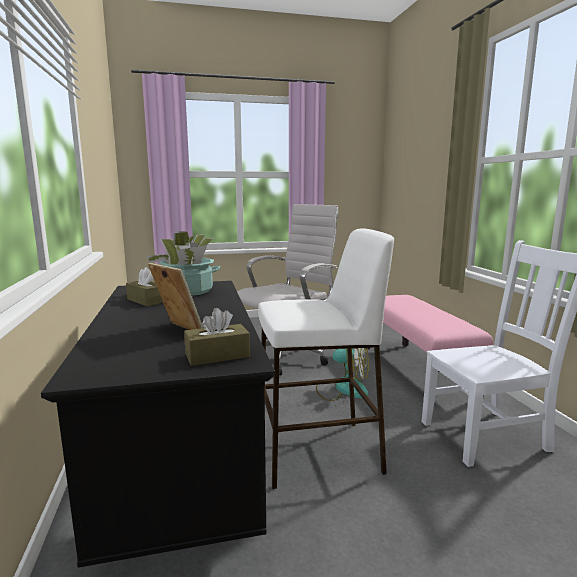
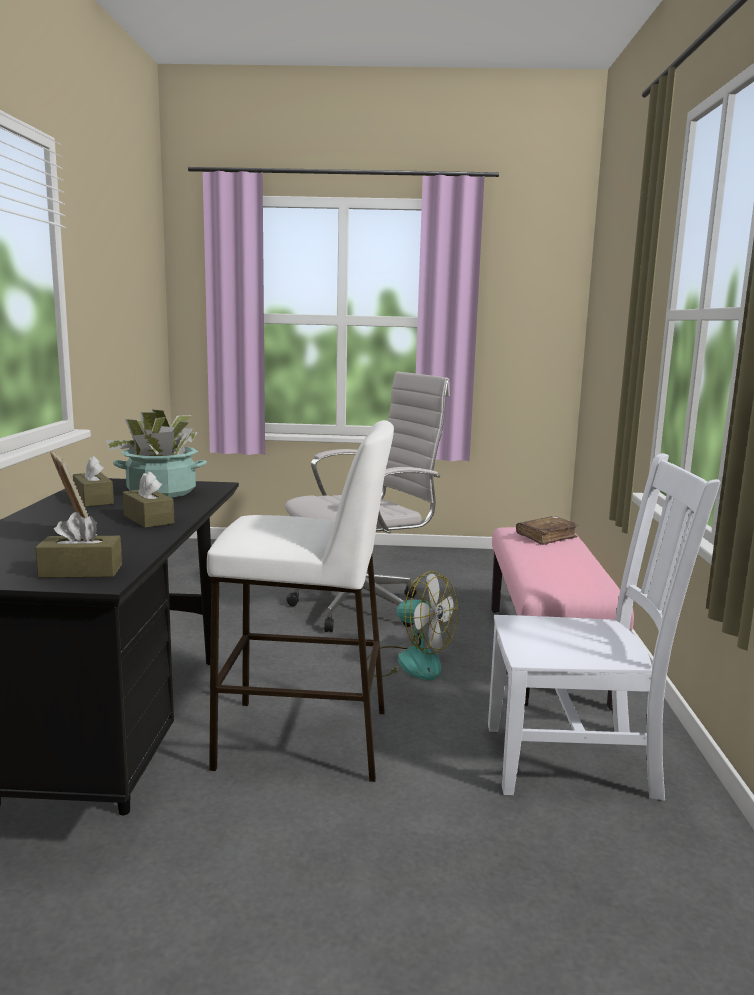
camera: 15 degrees right, 0 degrees up
none -> brown tissue box [123,471,174,528]
none -> brown book [516,516,579,545]

